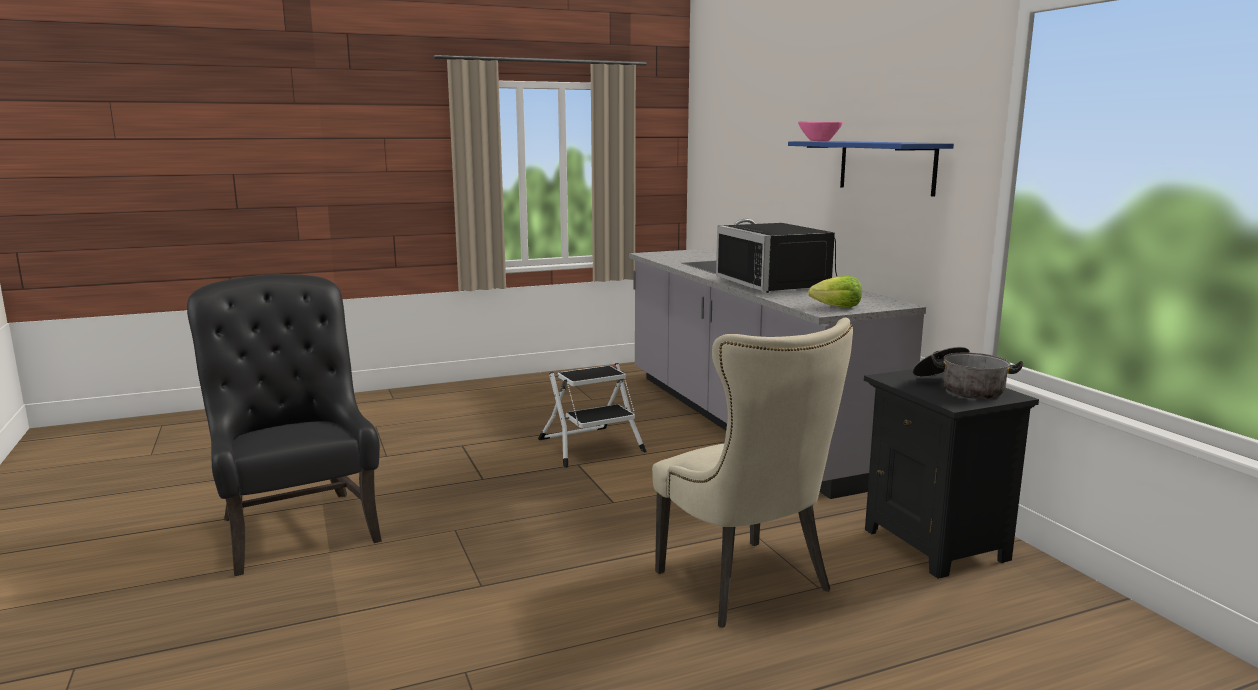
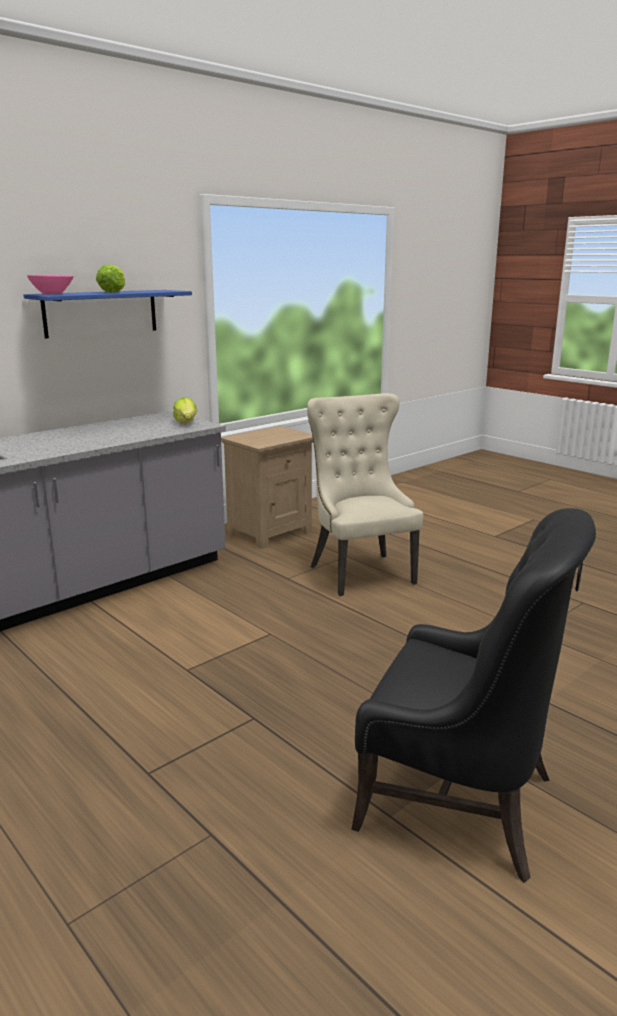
camera: 110 degrees left, 5 degrees up
black chair [187,274,382,576] -> black chair turned 105 degrees counterclockwise [352,508,596,883]
step ladder [538,363,647,468] -> none
beige chair [652,318,853,628] -> beige chair turned 60 degrees counterclockwise [307,393,423,596]
black microwave [716,223,838,293] -> none
black nightstand [864,369,1039,579] -> beige nightstand [221,426,313,549]
cooking pot [912,347,1024,399] -> none
none -> lettuce [96,264,125,293]

